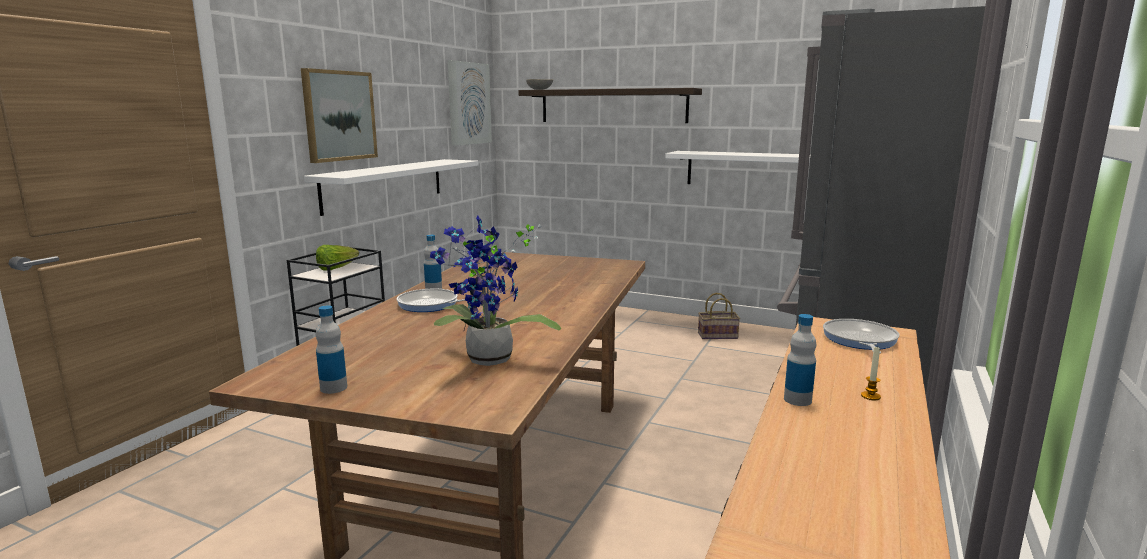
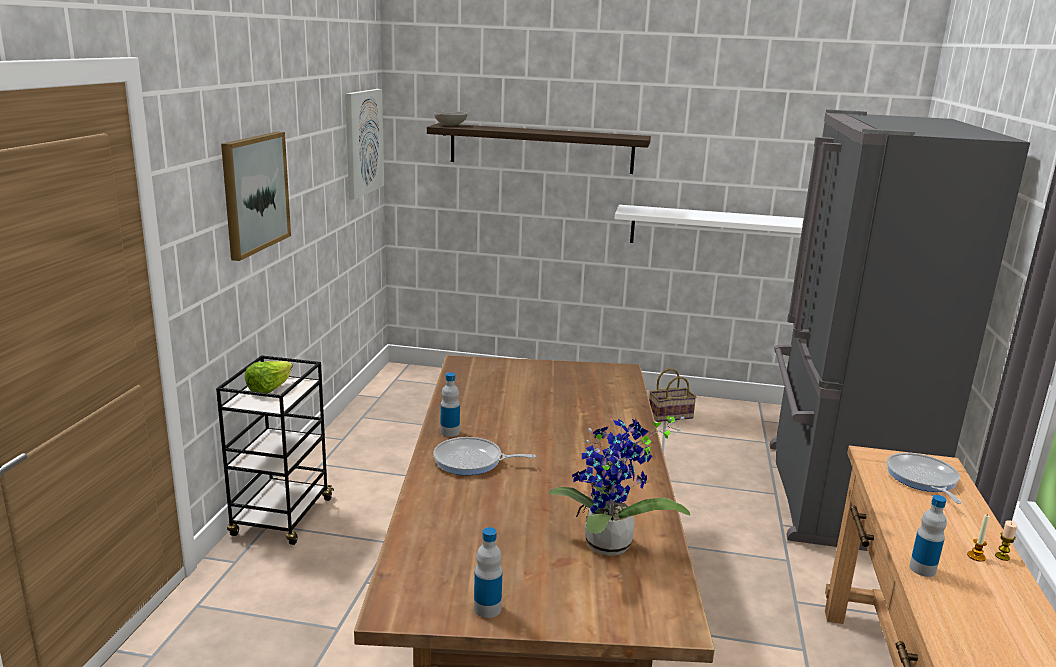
camera: 15 degrees left, 5 degrees up
white shelf [304,159,478,216] -> none
none -> candle [995,520,1018,561]

